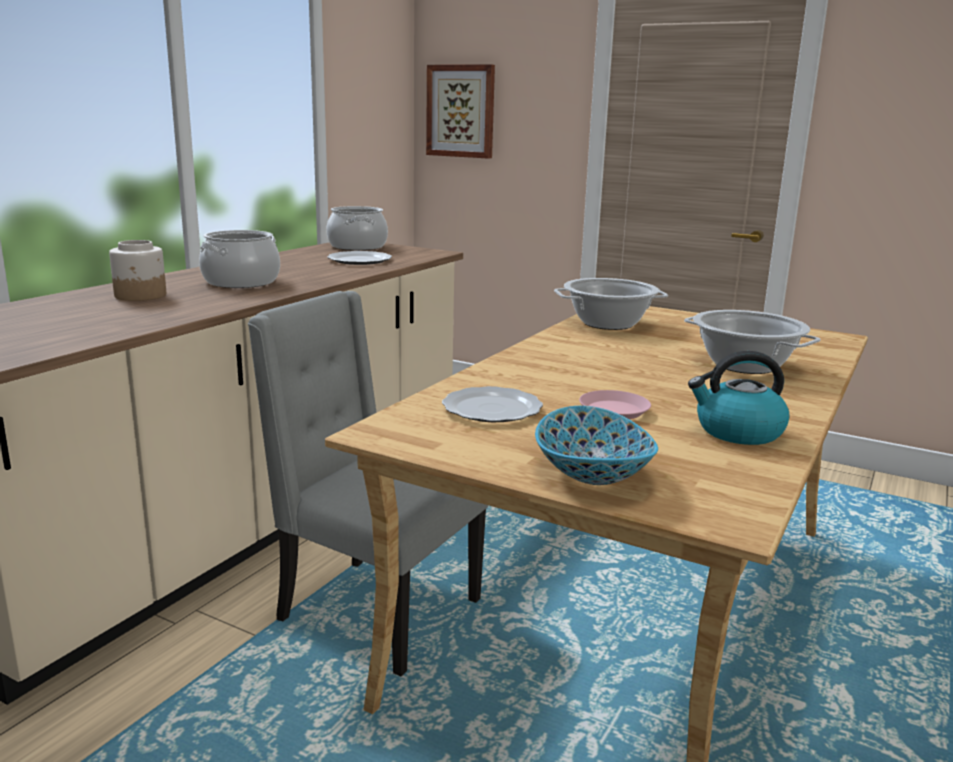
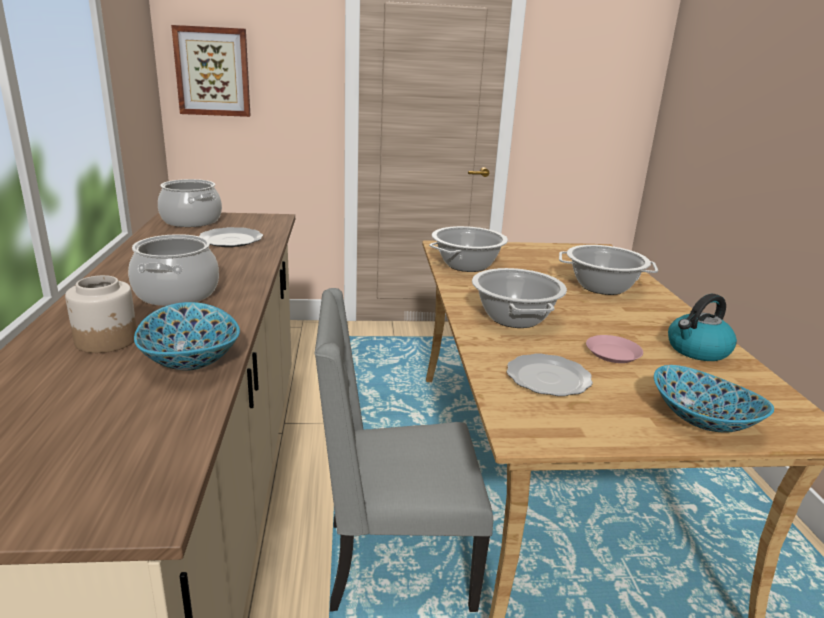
camera: 35 degrees left, 5 degrees up
none -> bowl [134,302,240,371]
none -> cooking pot [472,268,567,328]

